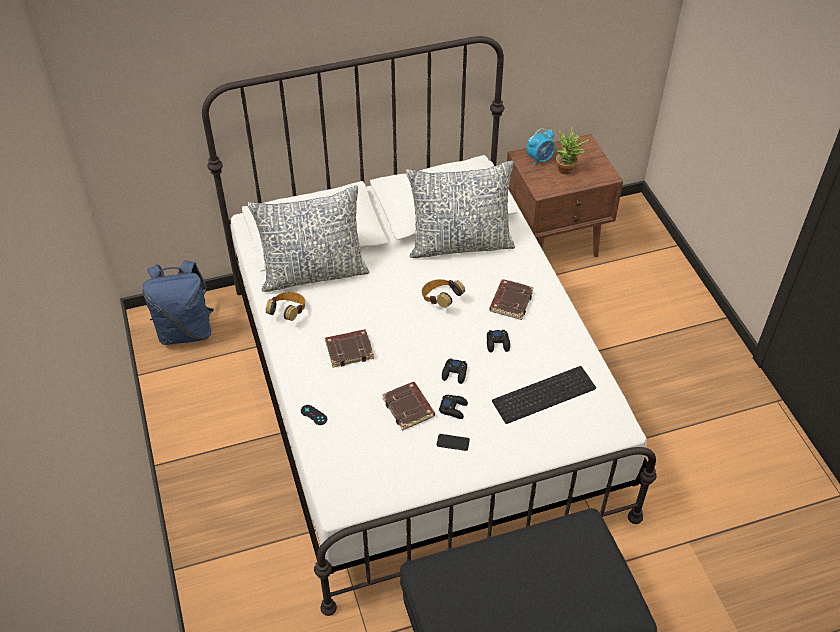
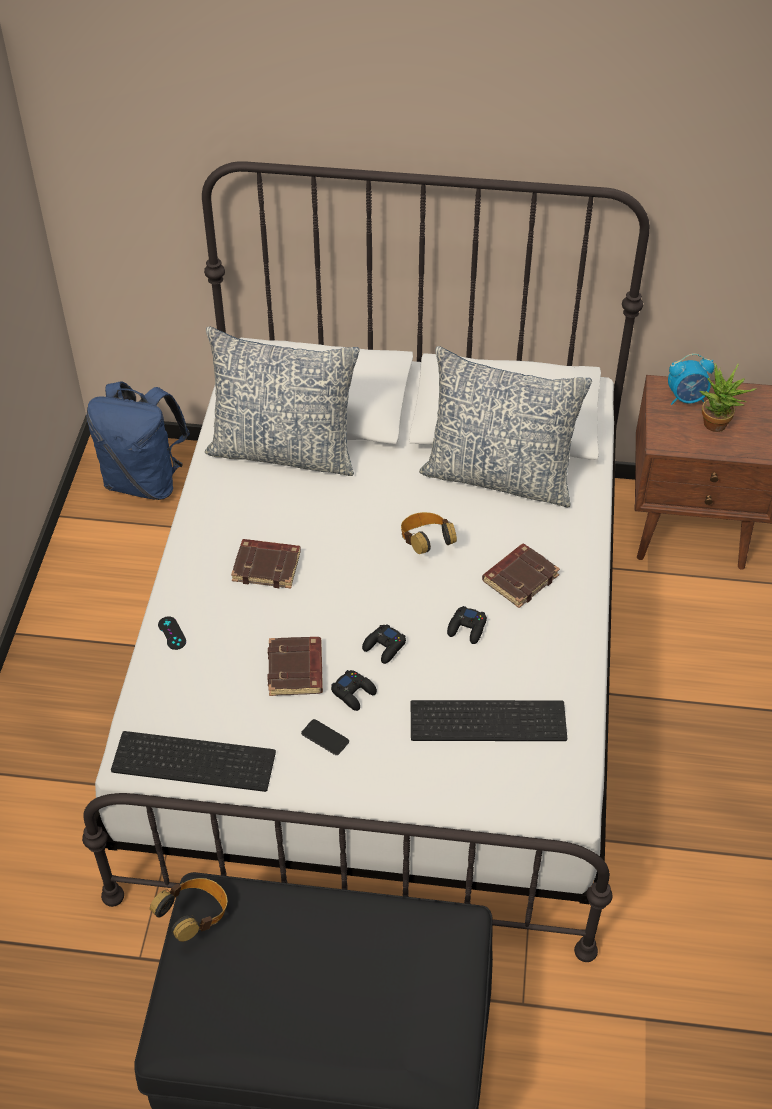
camera: 25 degrees right, 0 degrees up
headphones [266,292,305,321] -> headphones moved to [150,878,228,942]
none -> keyboard [111,731,276,792]

